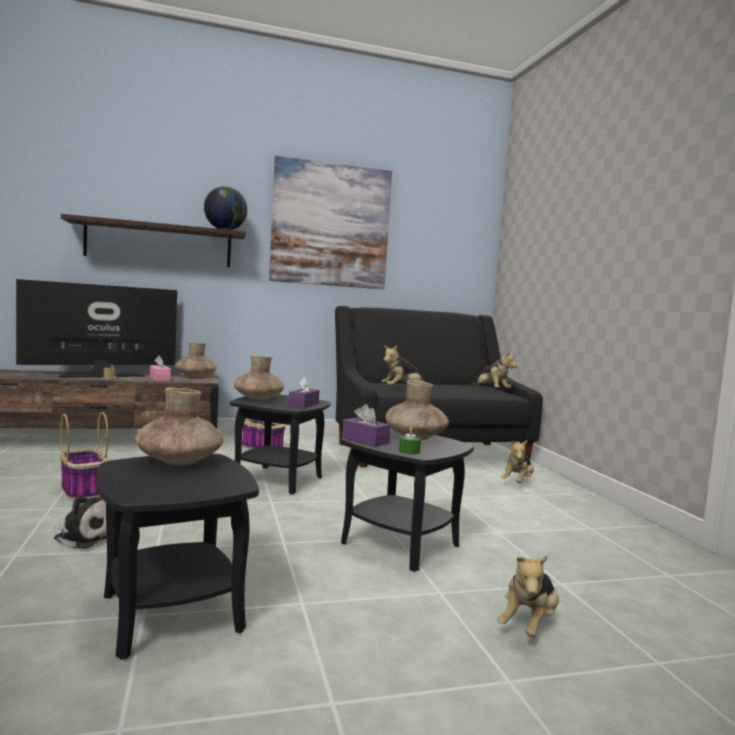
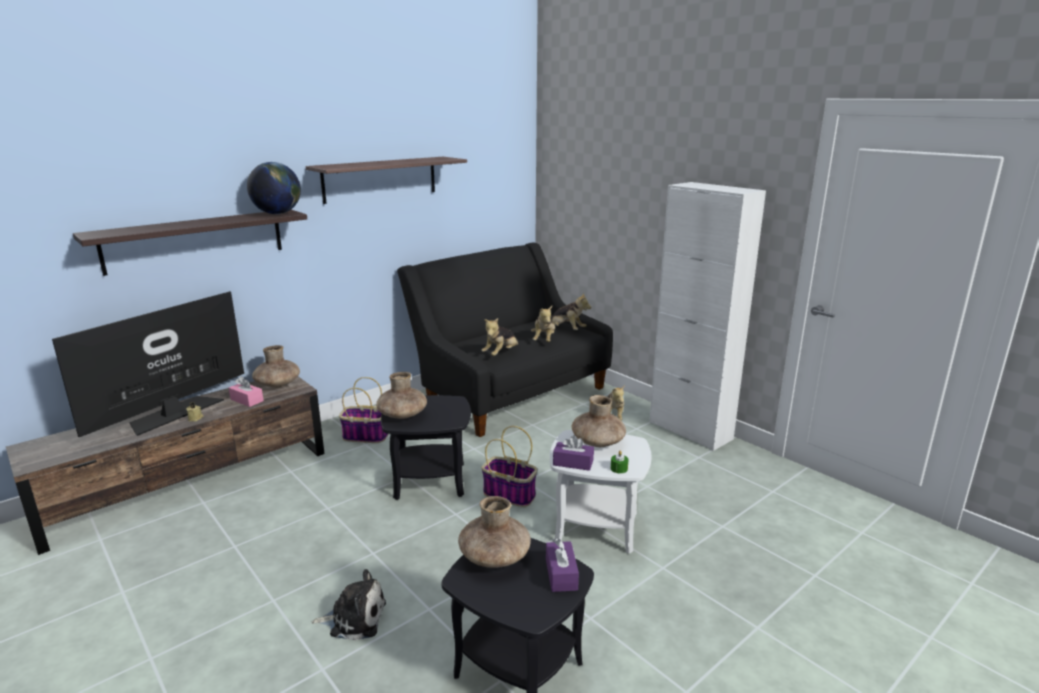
camera: 25 degrees left, 15 degrees up
basket [60,412,108,501] -> basket moved to [481,426,537,507]
picture [269,156,392,289] -> shelf [306,157,467,204]
purple tissue box [288,377,320,408] -> purple tissue box moved to [546,539,579,592]
black side table [340,428,474,572] -> white side table [550,430,651,554]
plush toy [498,555,559,637] -> plush toy moved to [531,306,555,342]
none -> white cabinet [649,182,766,451]

